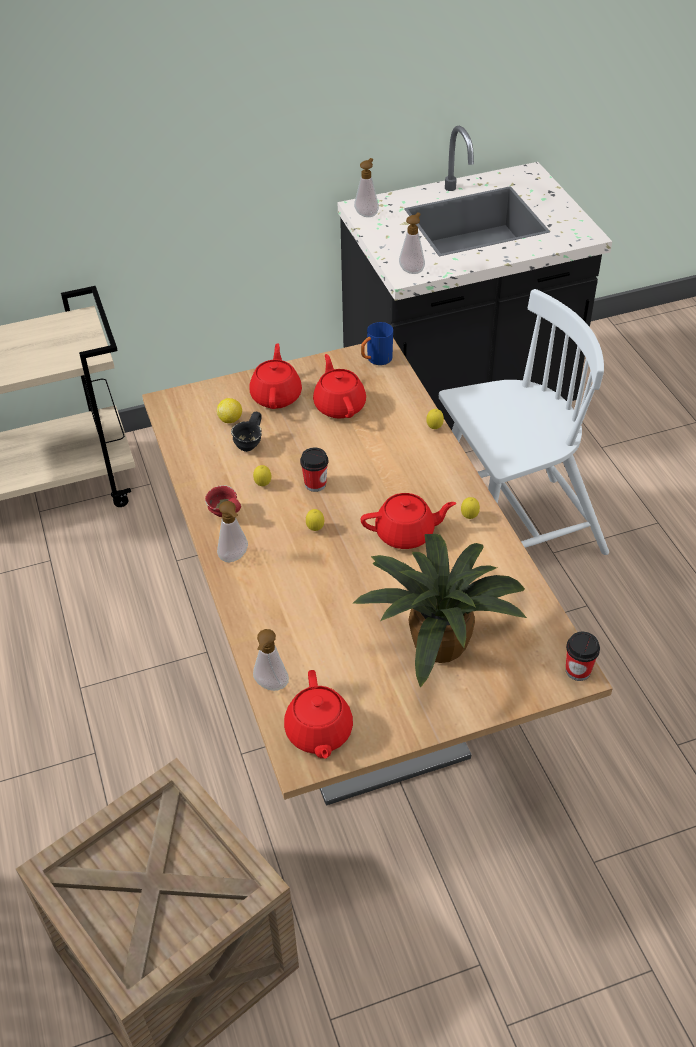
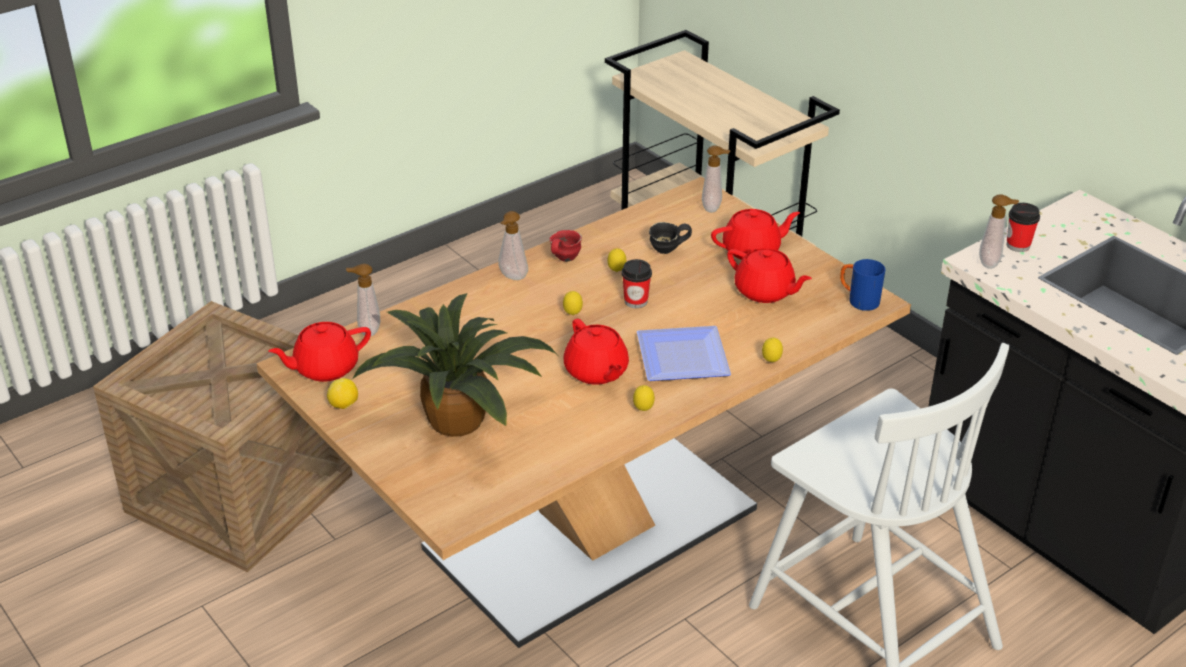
camera: 70 degrees right, 10 degrees down
lemon [217,398,242,423] -> lemon moved to [327,378,358,409]
red teapot [313,354,366,419] -> red teapot turned 75 degrees clockwise [727,248,812,303]
soap dispenser [354,158,379,217] -> soap dispenser moved to [702,145,730,213]
cup [566,632,600,681] -> cup moved to [1007,203,1040,252]
none -> plate [637,326,731,381]

